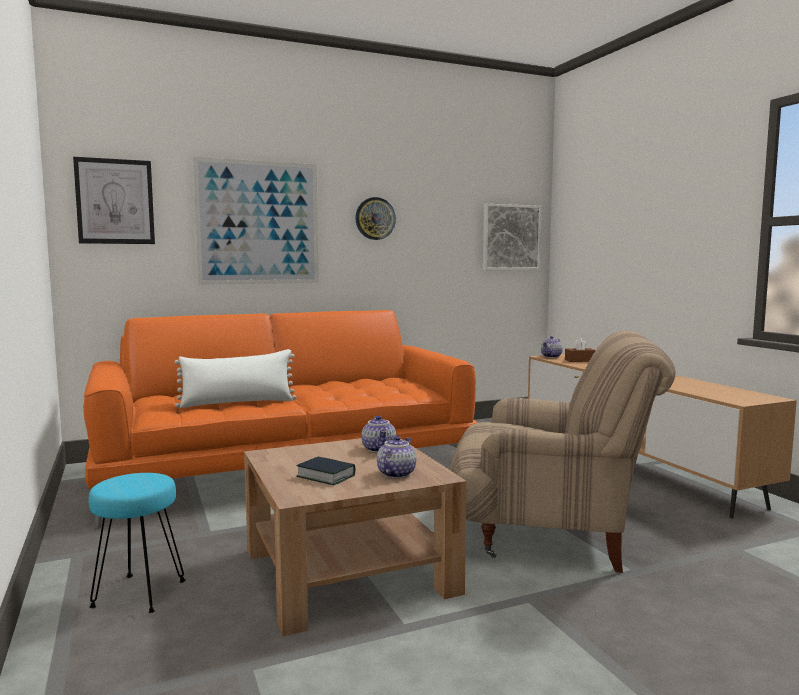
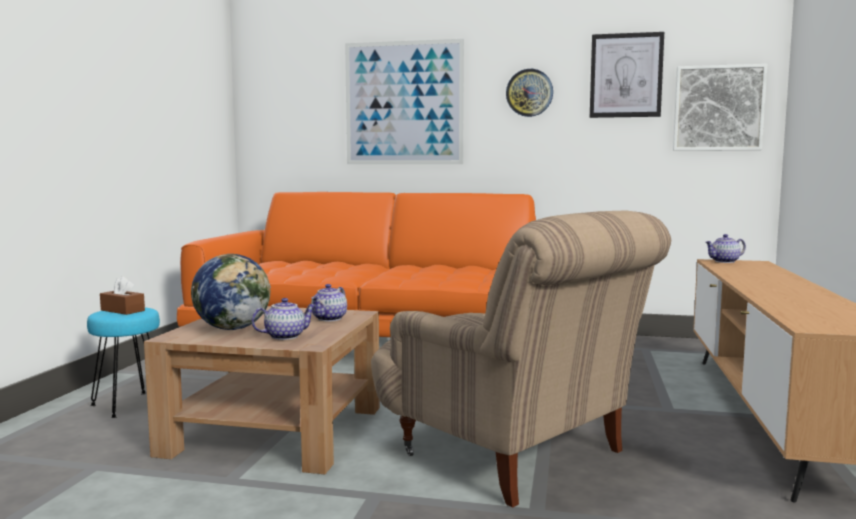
camera: 35 degrees right, 0 degrees up
picture [73,157,155,244] -> picture moved to [590,32,664,118]
white pillow [174,349,297,408] -> none
book [297,457,355,485] -> globe [191,254,271,330]
brown tissue box [565,338,596,362] -> brown tissue box moved to [100,276,145,315]

